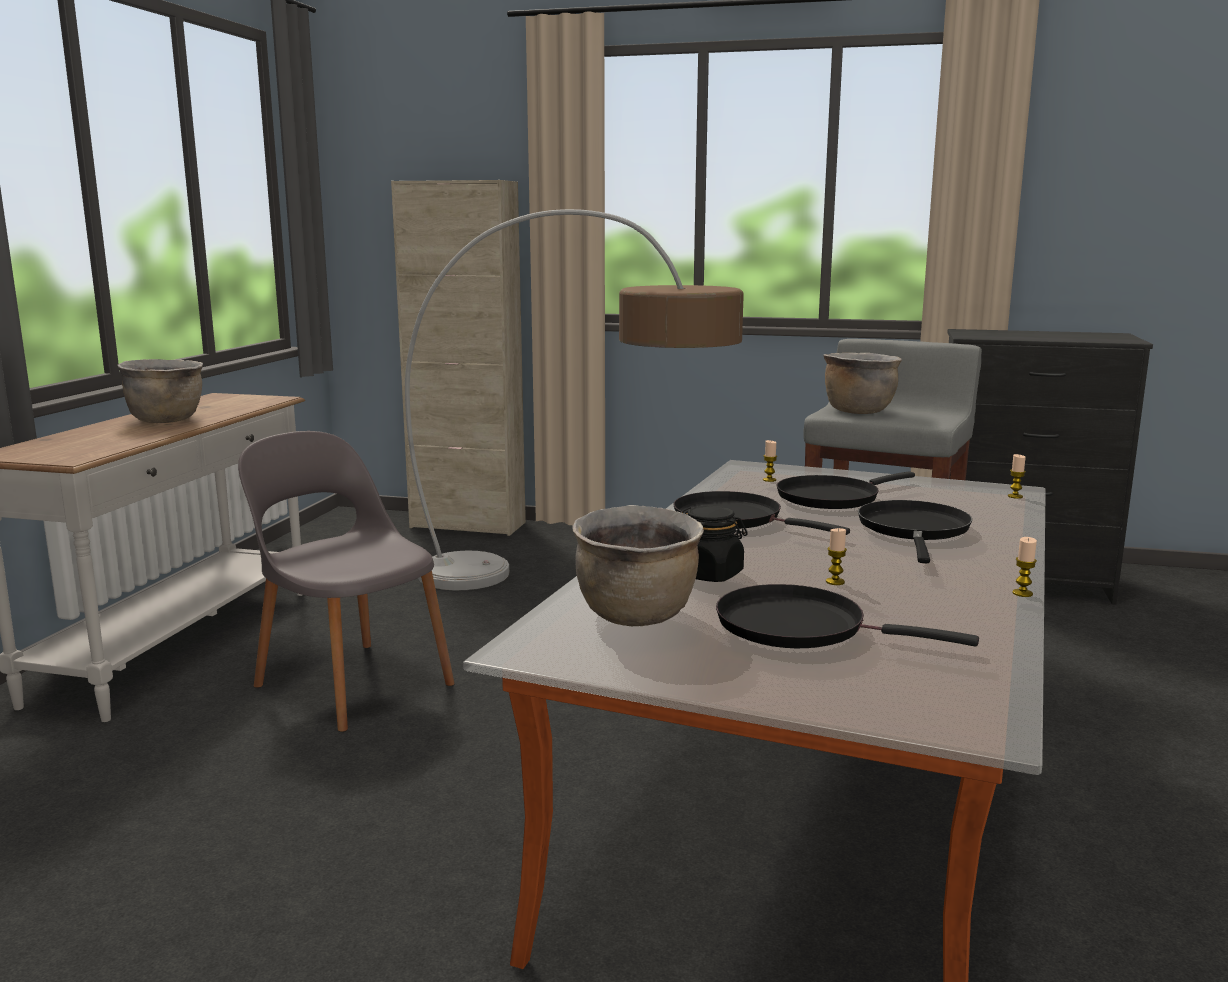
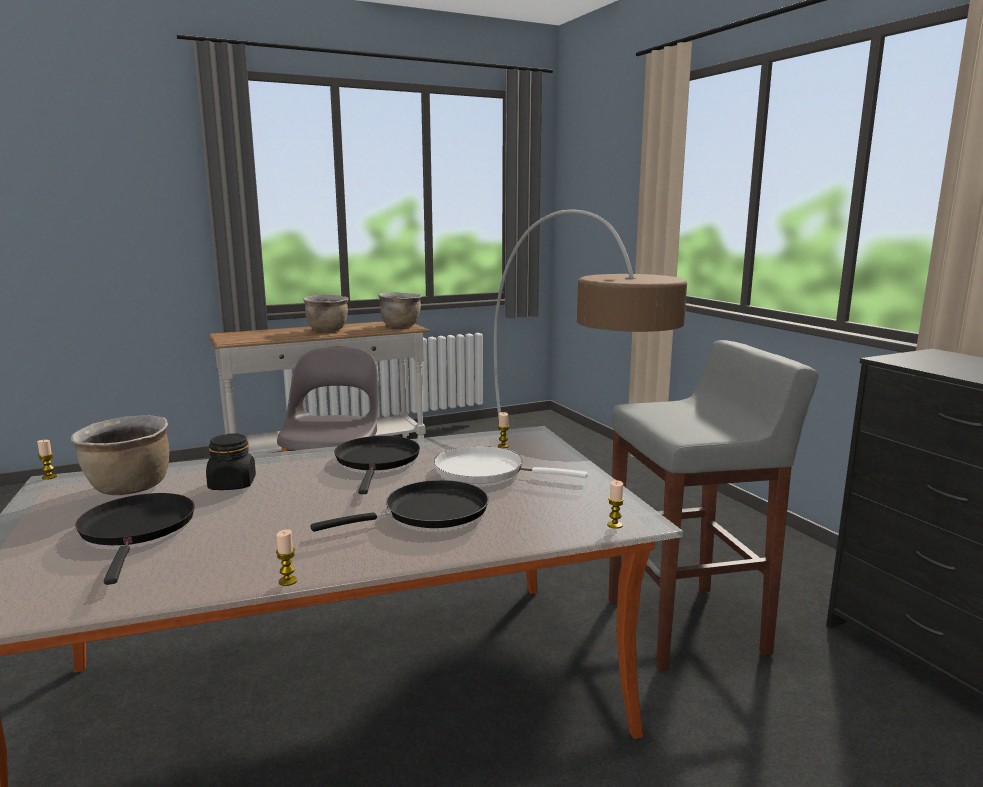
camera: 50 degrees right, 0 degrees up
beige cabinet [391,180,526,536] -> none
black frying pan [777,471,915,509] -> white frying pan [434,446,588,484]
brown cooking pot [823,353,902,414] -> brown cooking pot moved to [378,292,422,327]
candle [826,528,847,585] -> candle moved to [37,440,57,480]

